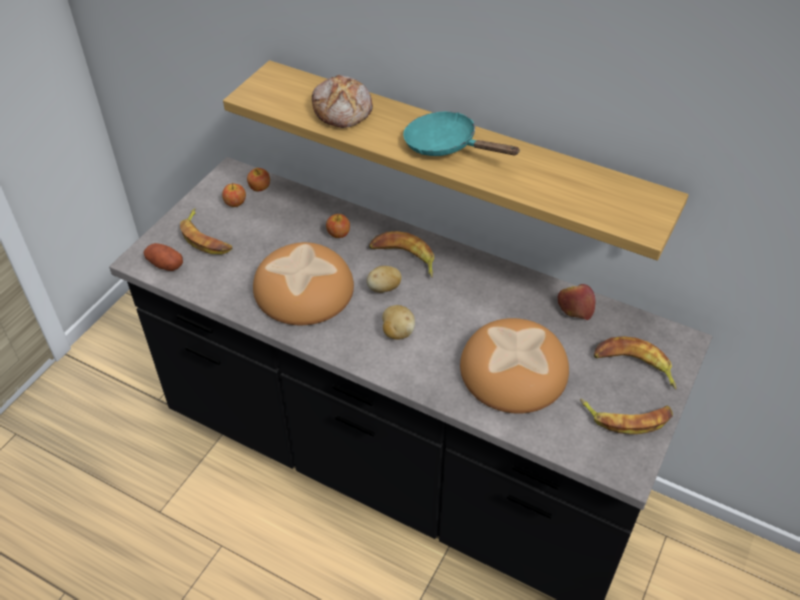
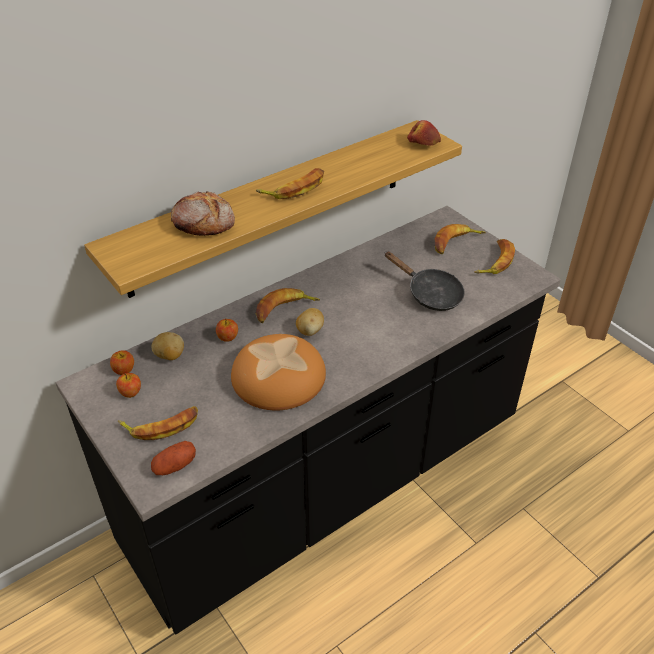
camera: 65 degrees left, 5 degrees down
potato [382,305,415,340] -> potato moved to [152,332,184,360]
turquoise frying pan [403,112,520,156] -> banana [256,168,324,199]
bread [460,318,569,414] -> black frying pan [384,252,465,311]
apple [558,284,595,320] -> apple moved to [407,120,441,146]

